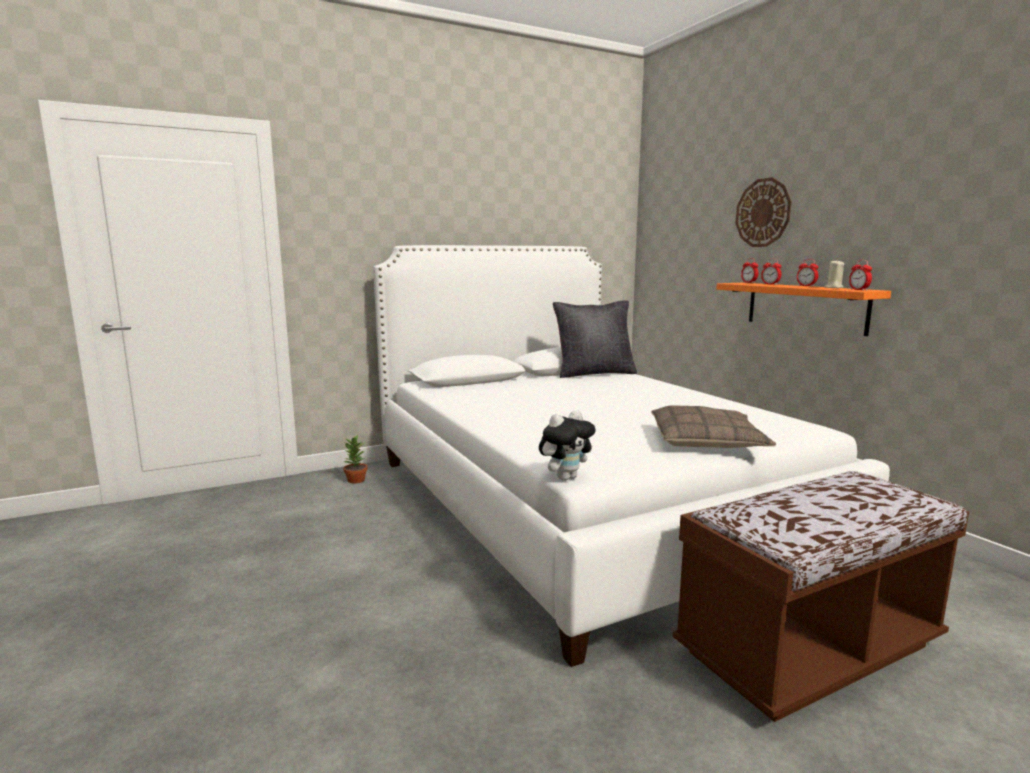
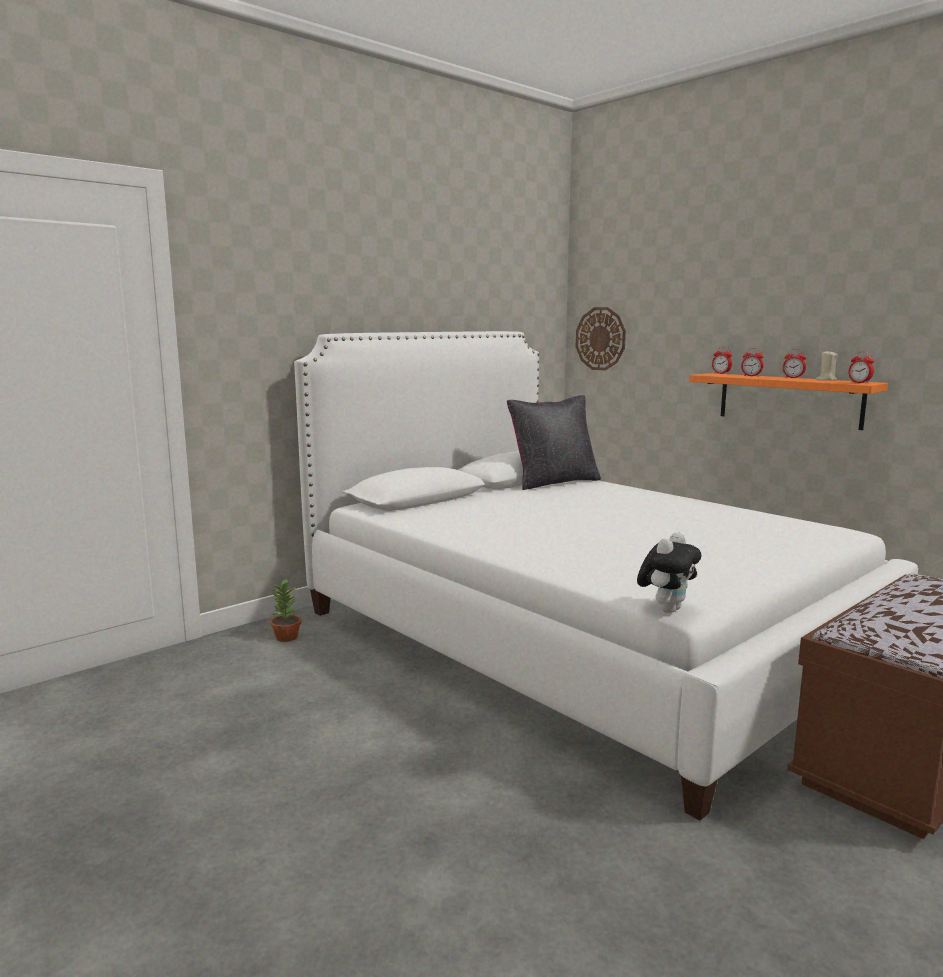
camera: 15 degrees left, 0 degrees up
pillow [651,405,776,448] -> none
wall clock [735,177,792,247] -> wall clock moved to [576,307,626,371]

